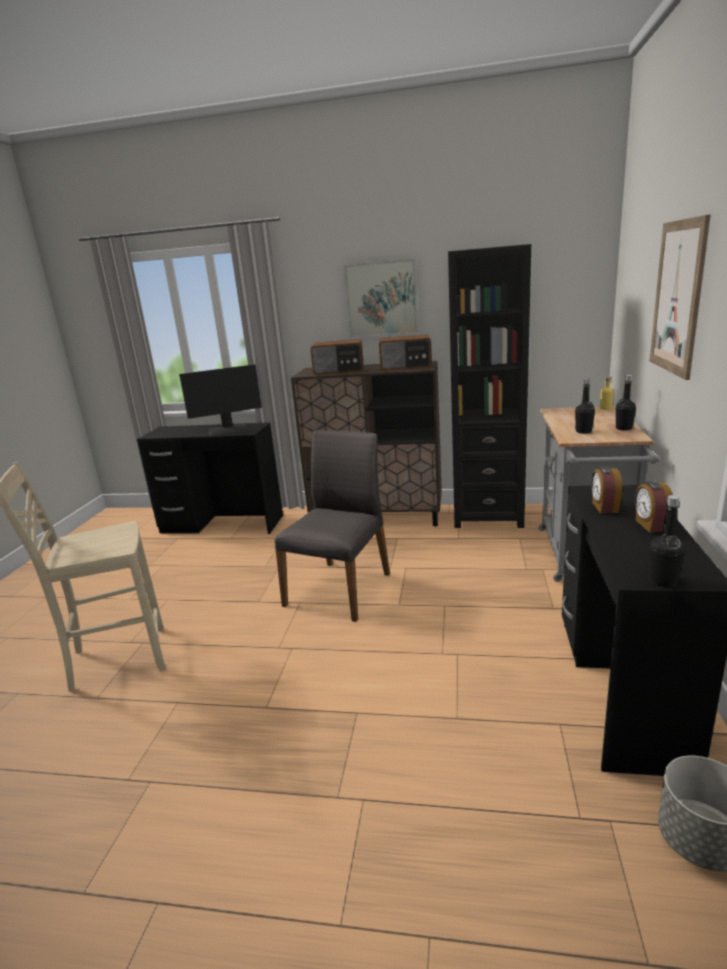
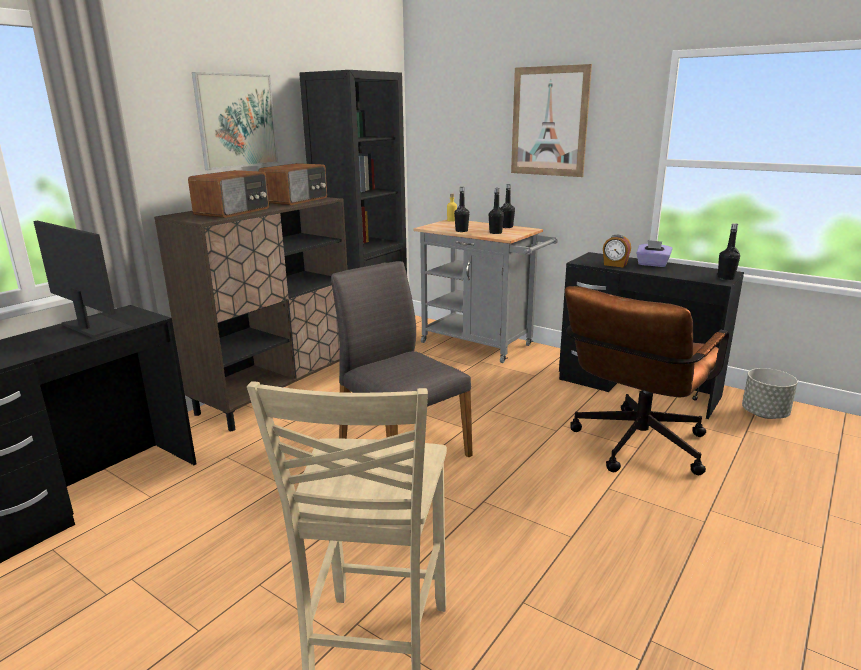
camera: 65 degrees left, 0 degrees up
monitor [179,364,262,436] -> monitor turned 60 degrees counterclockwise [33,221,133,338]
alarm clock [635,481,673,533] -> purple tissue box [636,240,672,267]
none -> black bottle [454,187,469,232]
none -> brown office chair [565,286,729,475]

